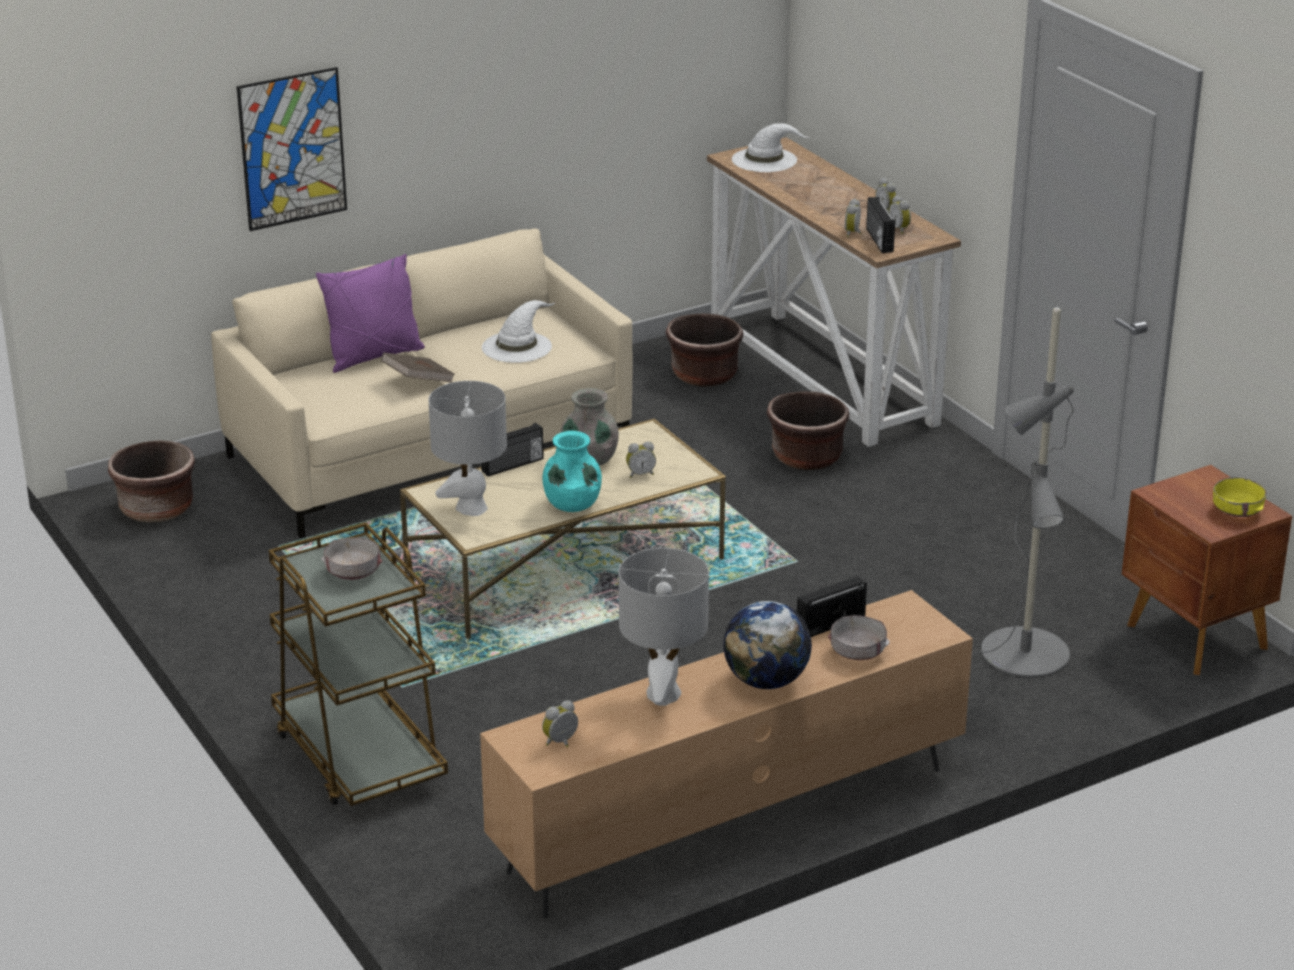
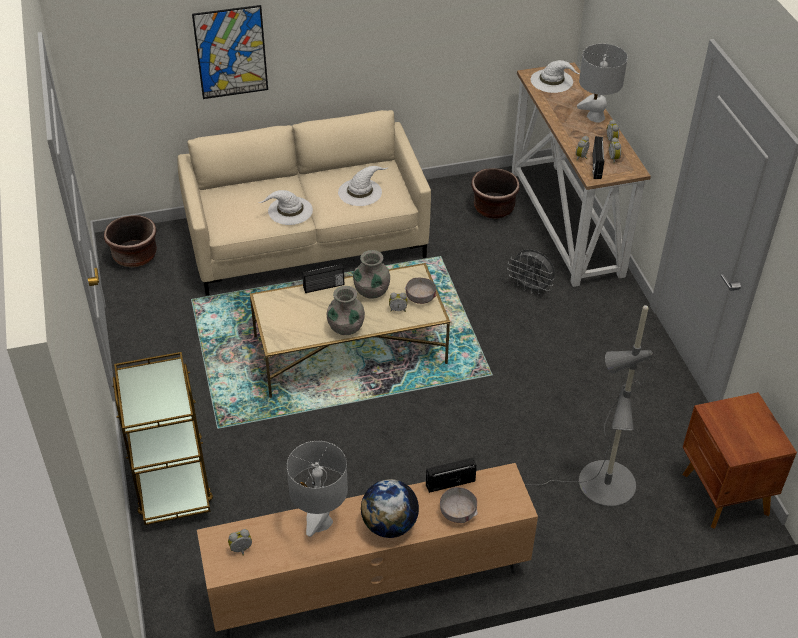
camera: 15 degrees right, 15 degrees up
purple pillow [316,254,425,373] -> none
grey bowl [321,538,382,580] -> grey bowl moved to [405,278,437,304]
brown book [381,352,455,382] -> white hat [258,190,313,225]
grey table lamp [429,381,507,516] -> grey table lamp moved to [577,43,628,123]
turquoise vase [542,431,602,512] -> grey vase [327,286,365,335]
brown planter [766,391,849,470] -> grey fan [507,249,555,295]
yellow bowl [1213,477,1266,517] -> none

